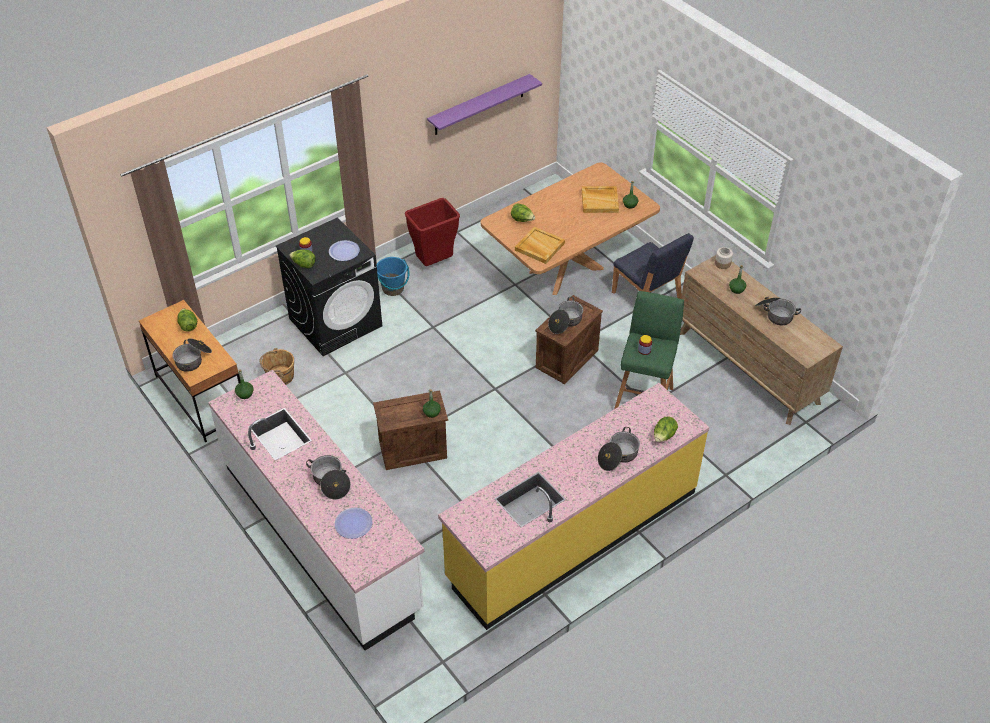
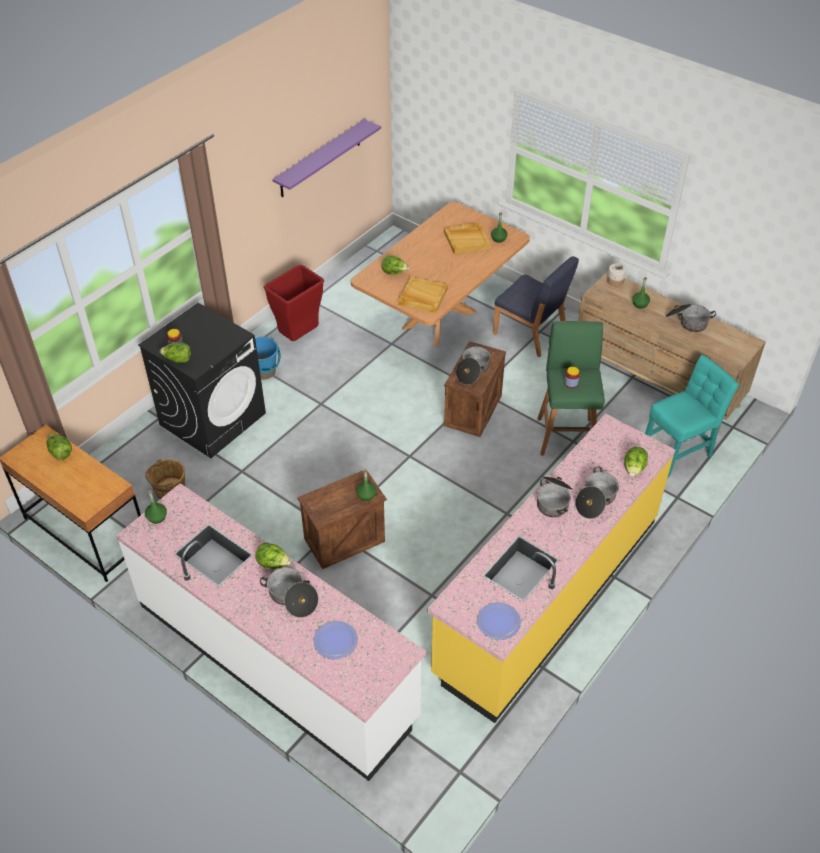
camera: 15 degrees left, 0 degrees up
cooking pot [172,338,212,372] -> cooking pot moved to [537,477,573,517]
plate [329,240,360,261] -> plate moved to [477,602,521,640]
none -> lettuce [255,542,291,569]
none -> turquoise chair [645,355,739,477]

